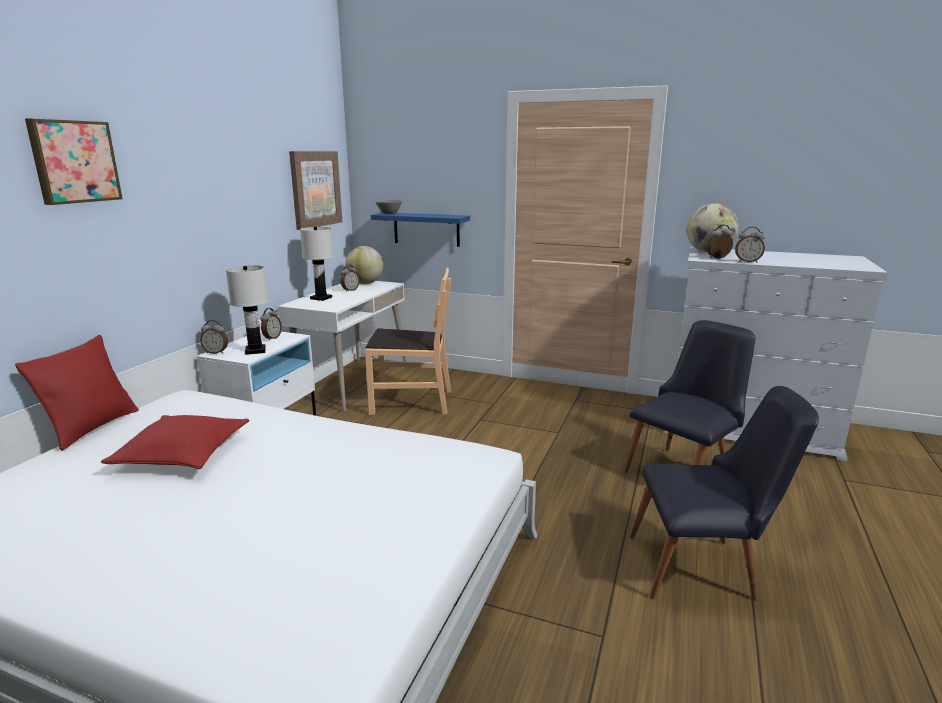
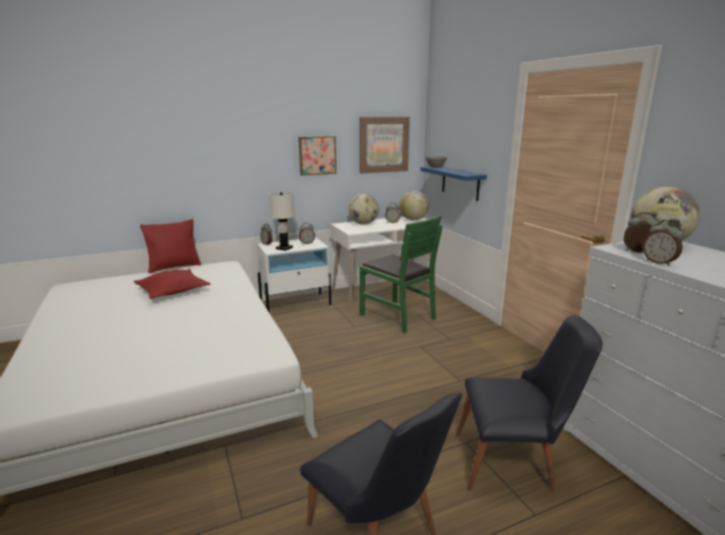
camera: 45 degrees right, 0 degrees up
picture [25,118,122,205] -> picture moved to [299,136,336,176]
white table lamp [300,227,333,301] -> globe [348,194,379,225]
brown chair [365,268,451,415] -> green chair [359,216,442,333]

